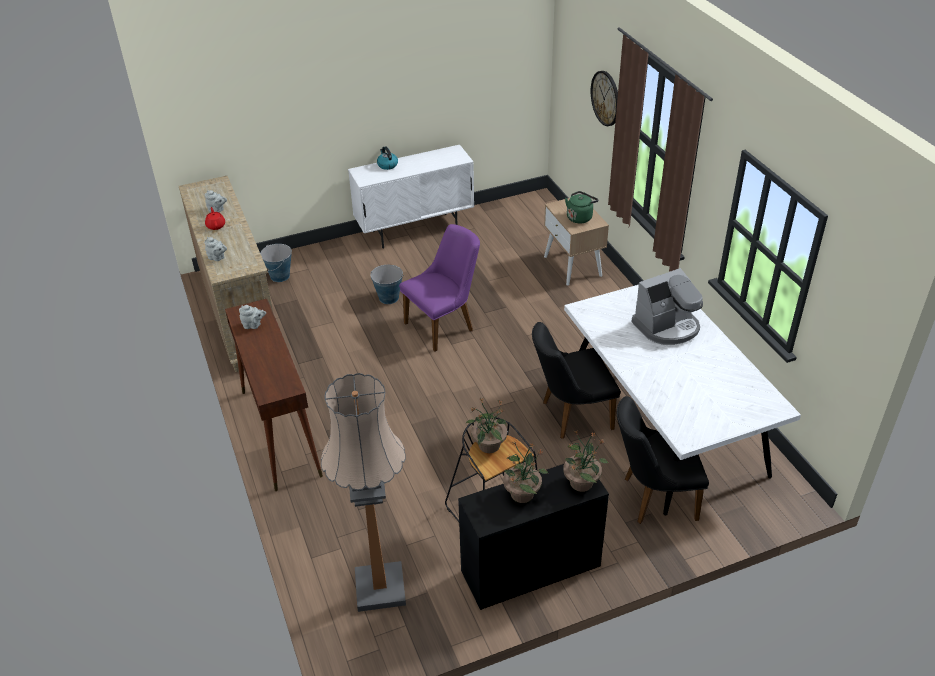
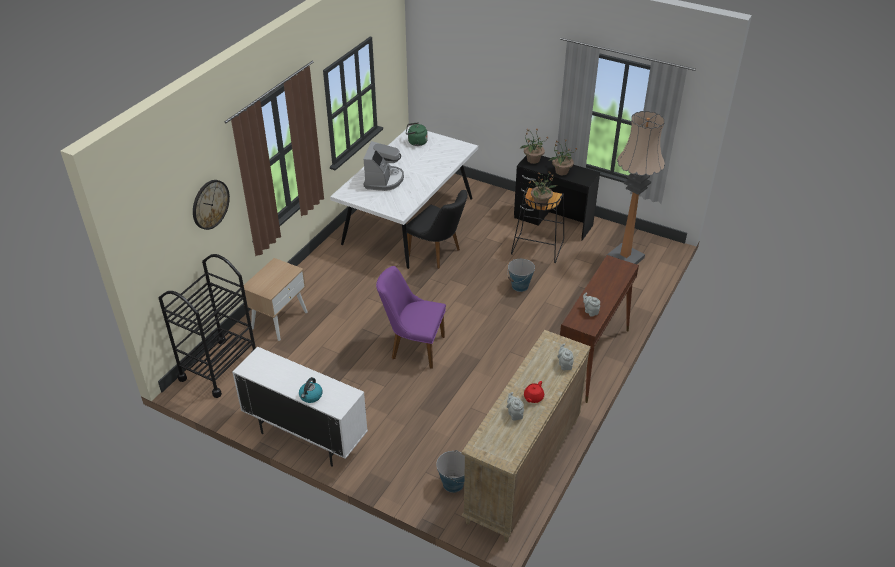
camera: 130 degrees left, 0 degrees up
bucket [371,265,404,304] -> bucket moved to [507,259,535,292]
green kettle [565,191,599,223] -> green kettle moved to [406,122,428,146]
black chair [617,396,709,524] -> none
coffee machine [631,268,703,345] -> coffee machine turned 75 degrees clockwise [364,141,404,191]
none -> black cart [159,254,256,398]

